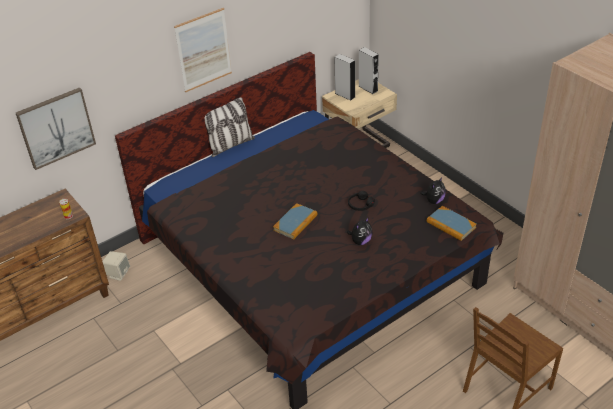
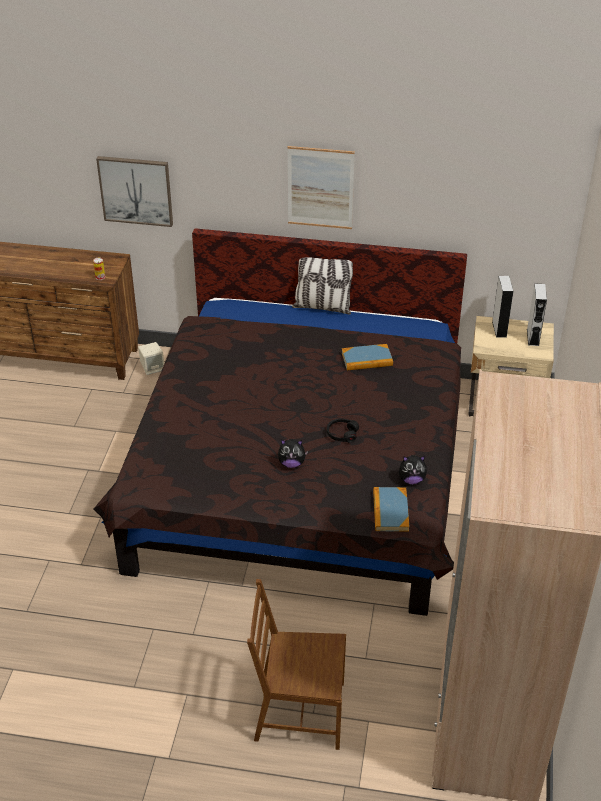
camera: 45 degrees right, 0 degrees up
book [273,203,317,239] -> book moved to [342,344,393,370]

